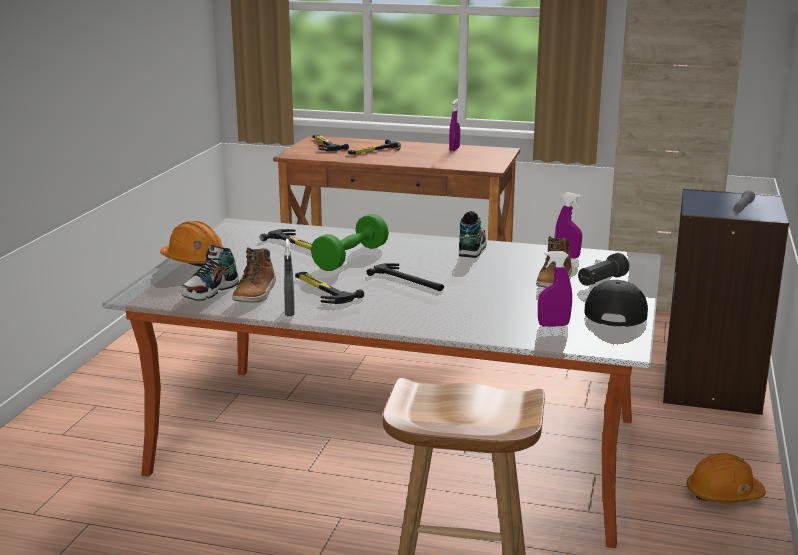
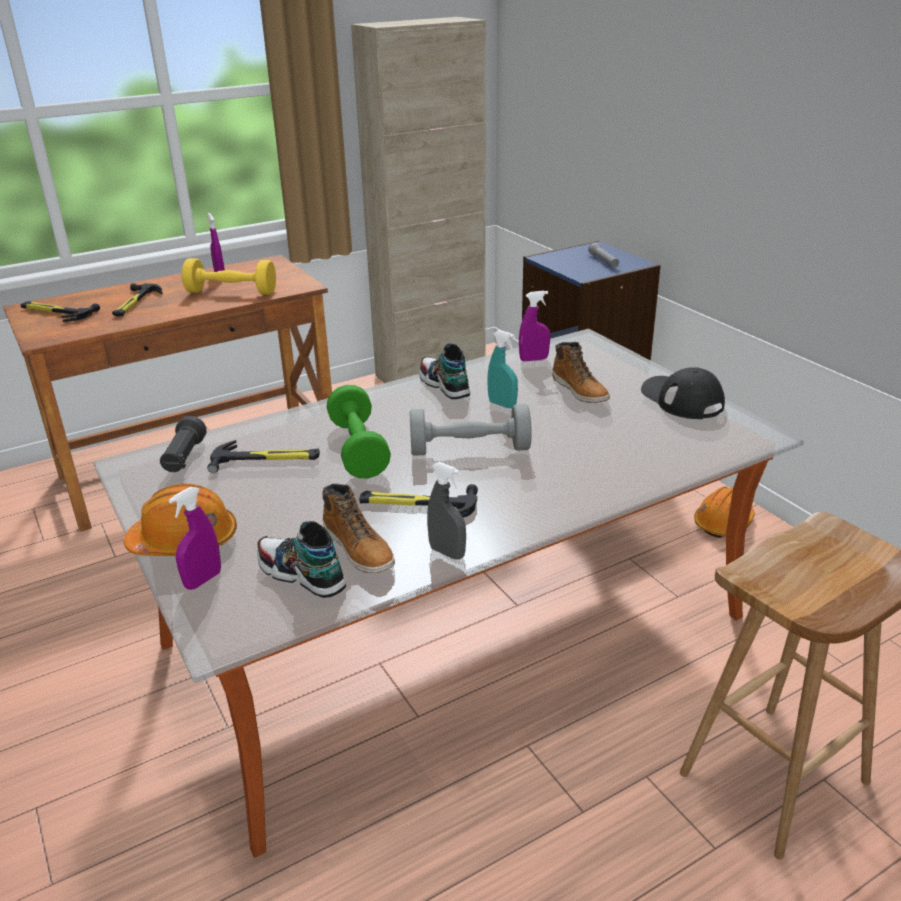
camera: 45 degrees left, 10 degrees up
shoe [180,244,239,301] -> shoe turned 135 degrees clockwise [257,521,346,598]
hammer [367,263,444,291] -> grey dumbbell [409,404,532,456]
purple spray bottle [538,251,572,327] -> purple spray bottle moved to [168,487,221,590]
black flashlight [578,253,629,286] -> black flashlight moved to [160,416,207,472]
none -> yellow dumbbell [182,258,276,295]
none -> turquoise spray bottle [487,330,518,408]

